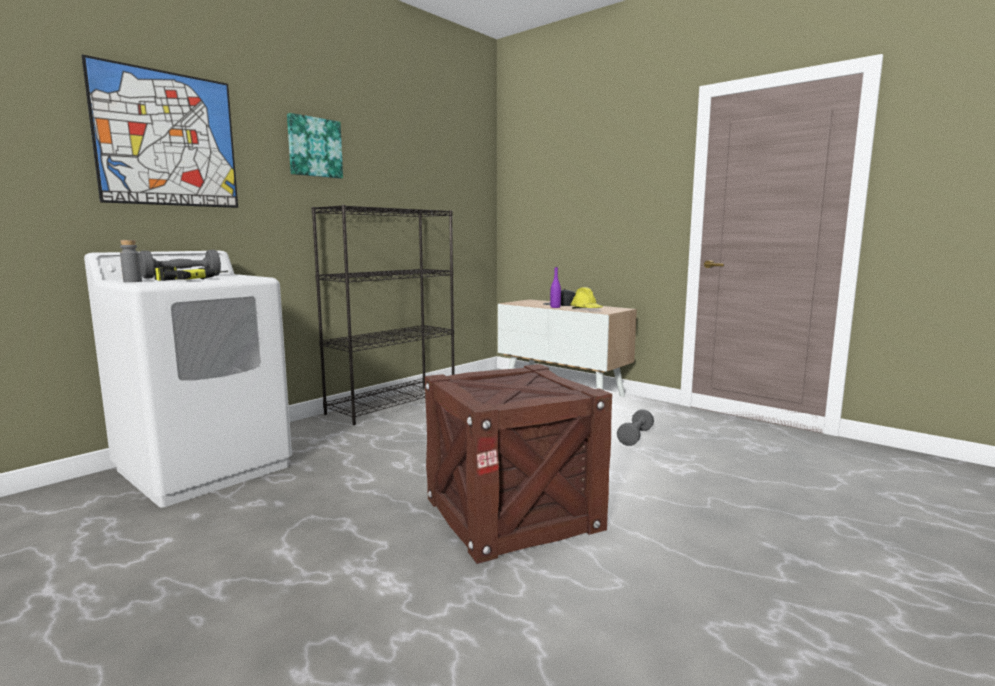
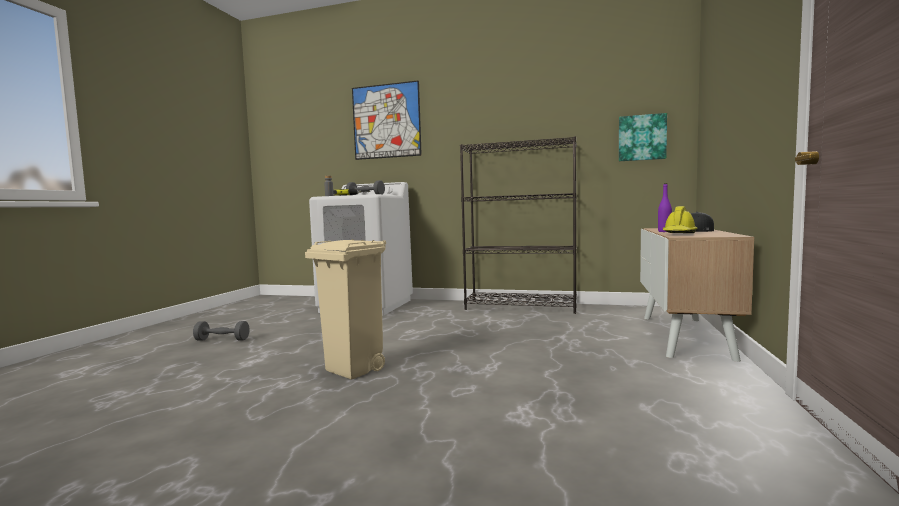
camera: 65 degrees right, 5 degrees down
picture [287,113,343,179] -> picture moved to [619,113,667,161]
crate [425,364,612,564] -> beige trash can [305,239,386,380]
grey dumbbell [617,409,654,446] -> grey dumbbell moved to [193,321,250,341]

